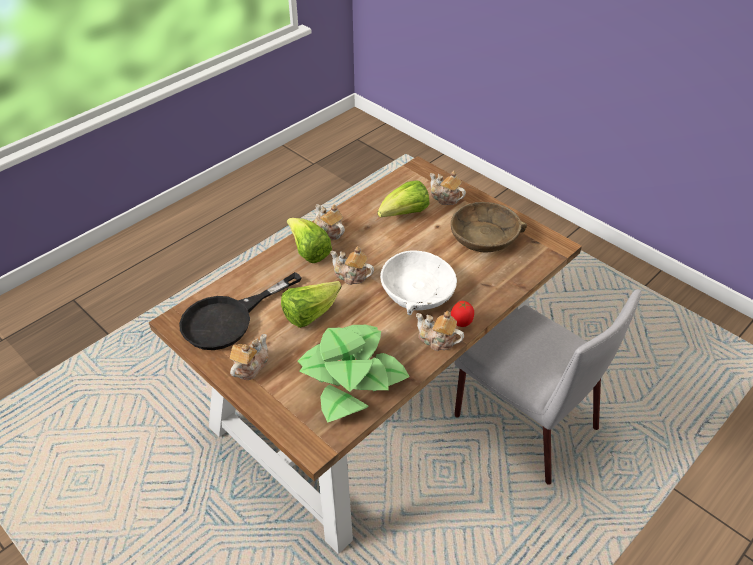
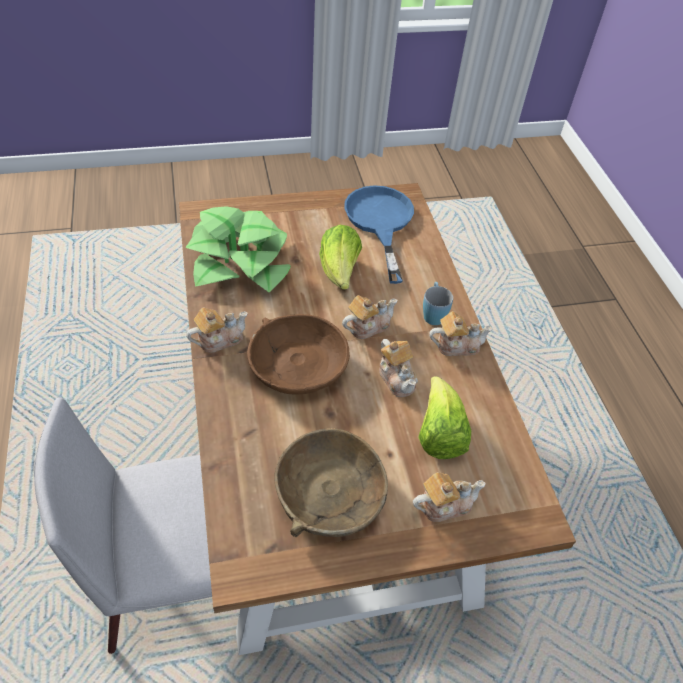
camera: 120 degrees right, 5 degrees up
black frying pan [179,272,301,350] -> blue frying pan [344,185,414,284]
teapot [230,334,269,380] -> teapot moved to [379,339,418,397]
lettuce [287,218,332,263] -> blue mug [423,282,453,325]
white bowl [380,250,457,315] -> brown bowl [247,314,350,395]
tomato [451,301,474,327] -> none

